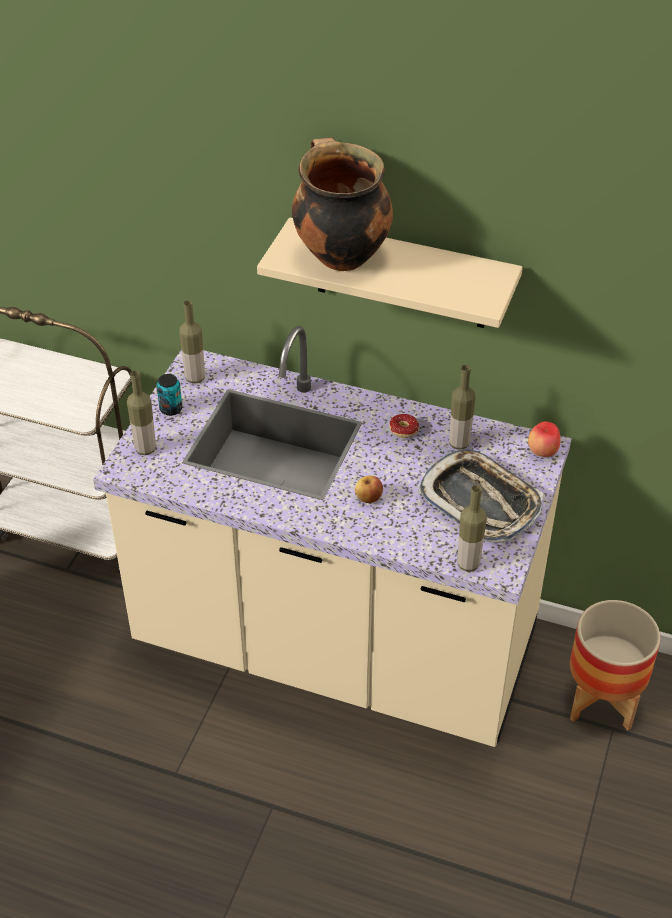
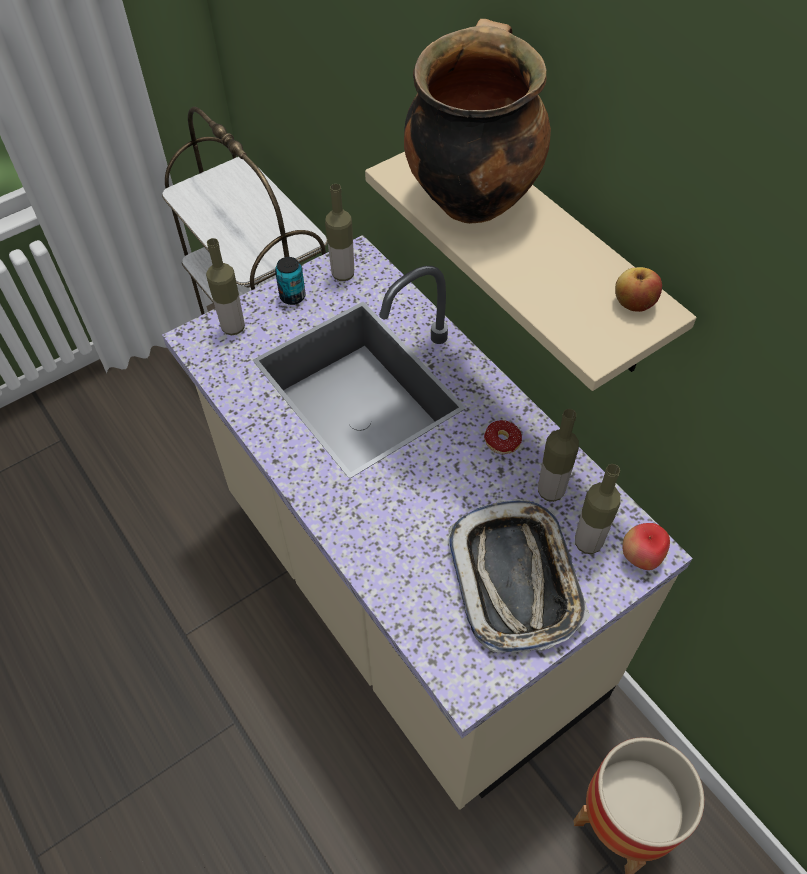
camera: 35 degrees right, 10 degrees up
apple [355,476,383,503] -> apple moved to [615,267,662,312]
bottle [457,485,487,571] -> bottle moved to [575,464,621,554]

